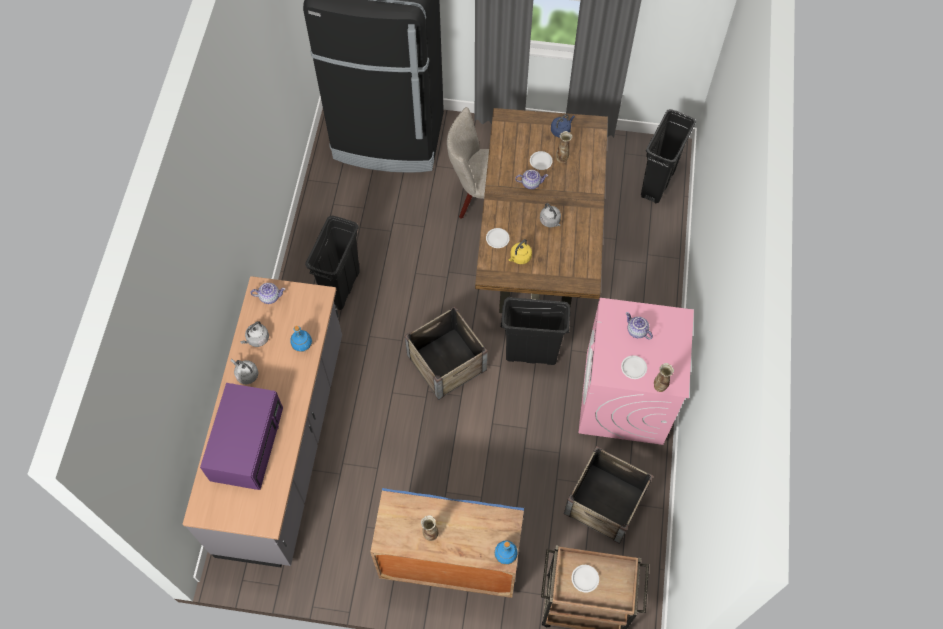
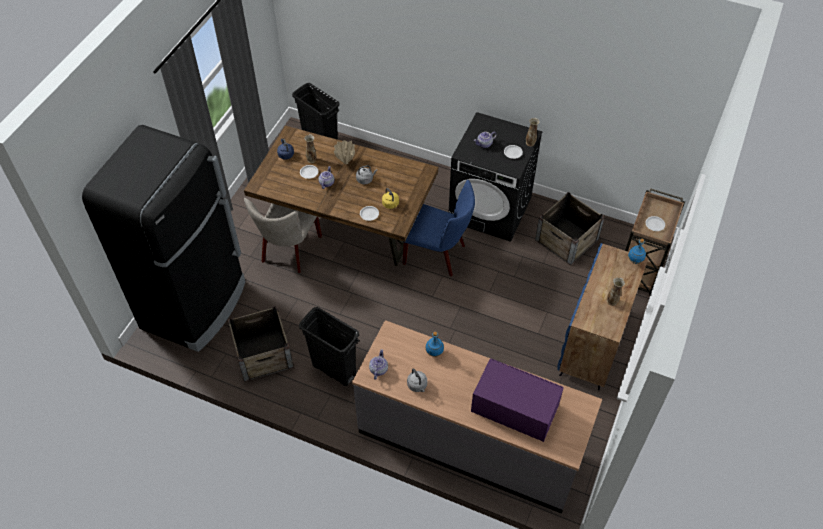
camera: 75 degrees left, 10 degrees down
grey kettle [231,359,258,384] -> none
crate [405,306,488,400] -> crate moved to [228,306,294,382]
black trash can [501,297,571,365] -> blue chair [403,180,475,276]
pink washing machine [578,298,694,445] -> black washing machine [449,112,543,242]
none -> beige vase [334,140,355,164]

